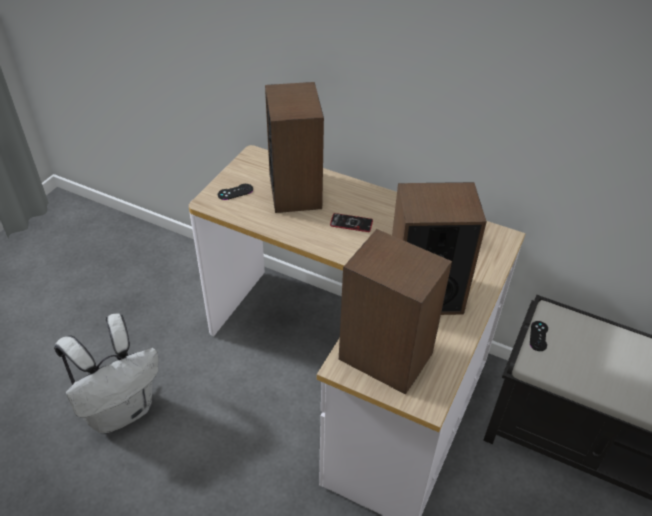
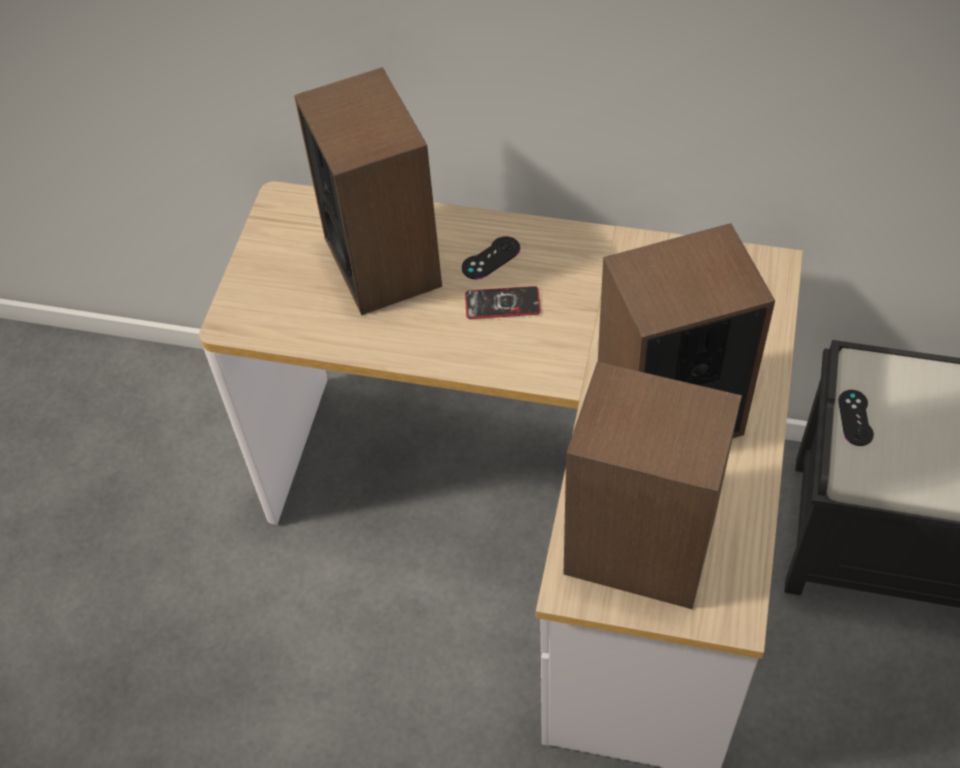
camera: 10 degrees left, 10 degrees up
white backpack [54,313,159,433] -> none
black game controller [218,184,253,200] -> black game controller moved to [462,236,520,279]

